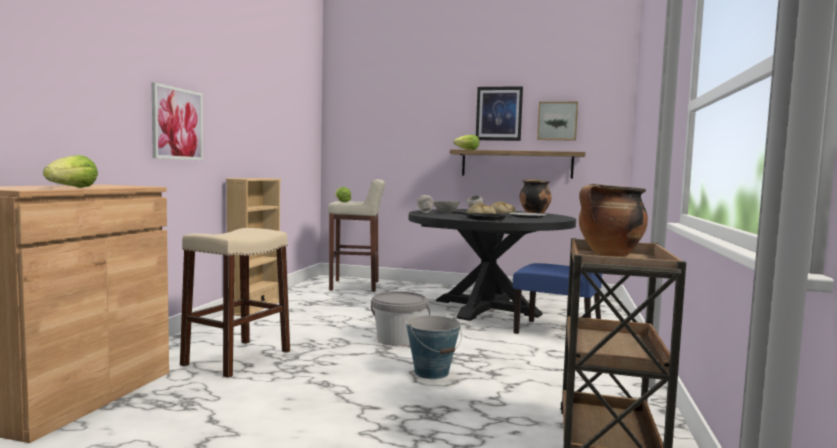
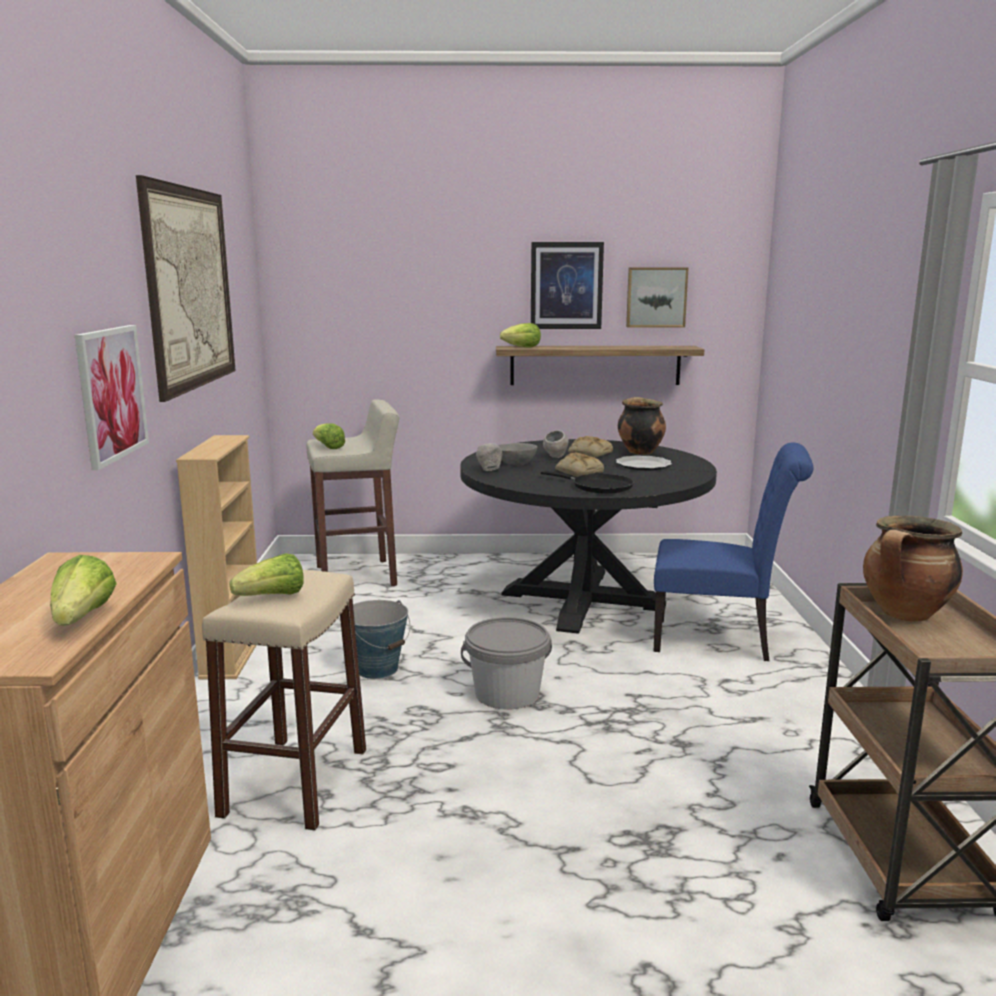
camera: 15 degrees left, 10 degrees up
bucket [406,316,462,379] -> bucket moved to [353,600,410,679]
none -> picture [136,175,236,402]
none -> lettuce [230,553,304,596]

